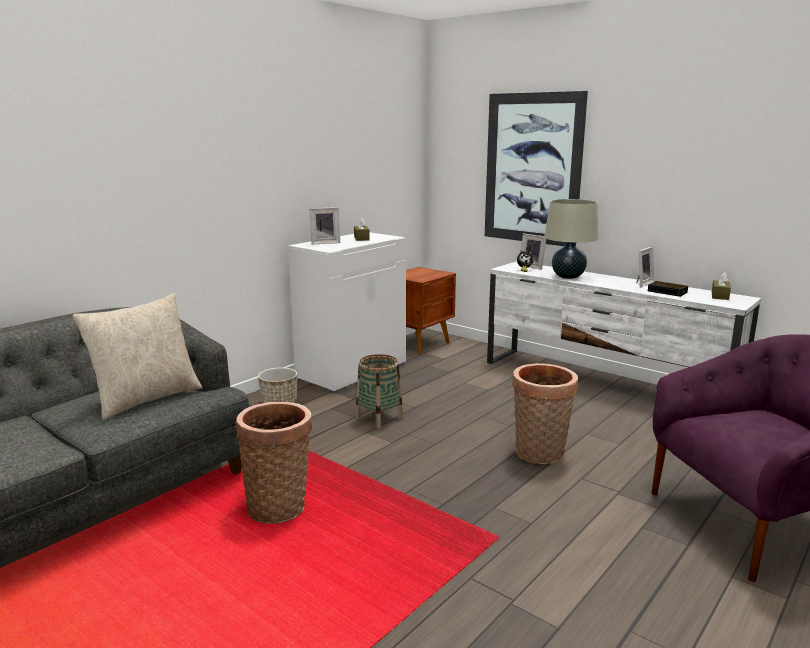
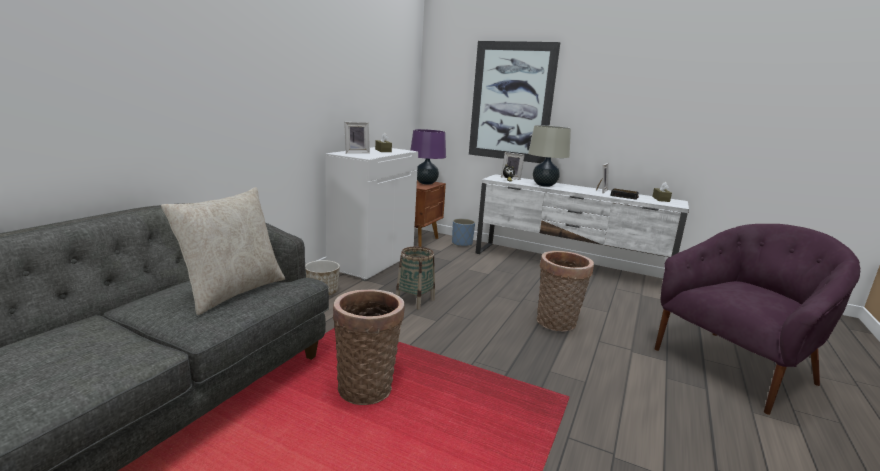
camera: 15 degrees left, 0 degrees up
none -> purple table lamp [410,129,446,185]
none -> blue planter [452,219,475,246]

